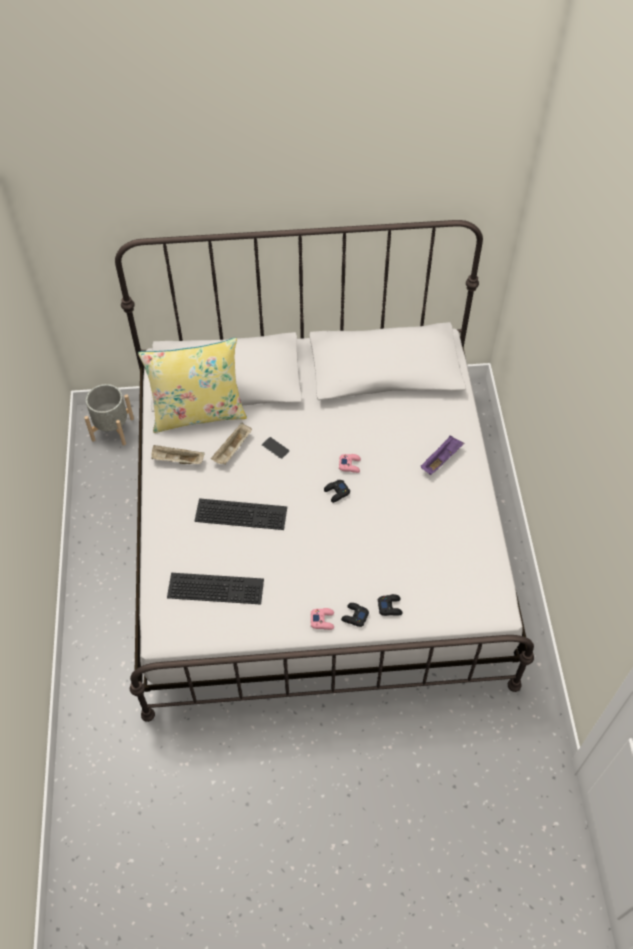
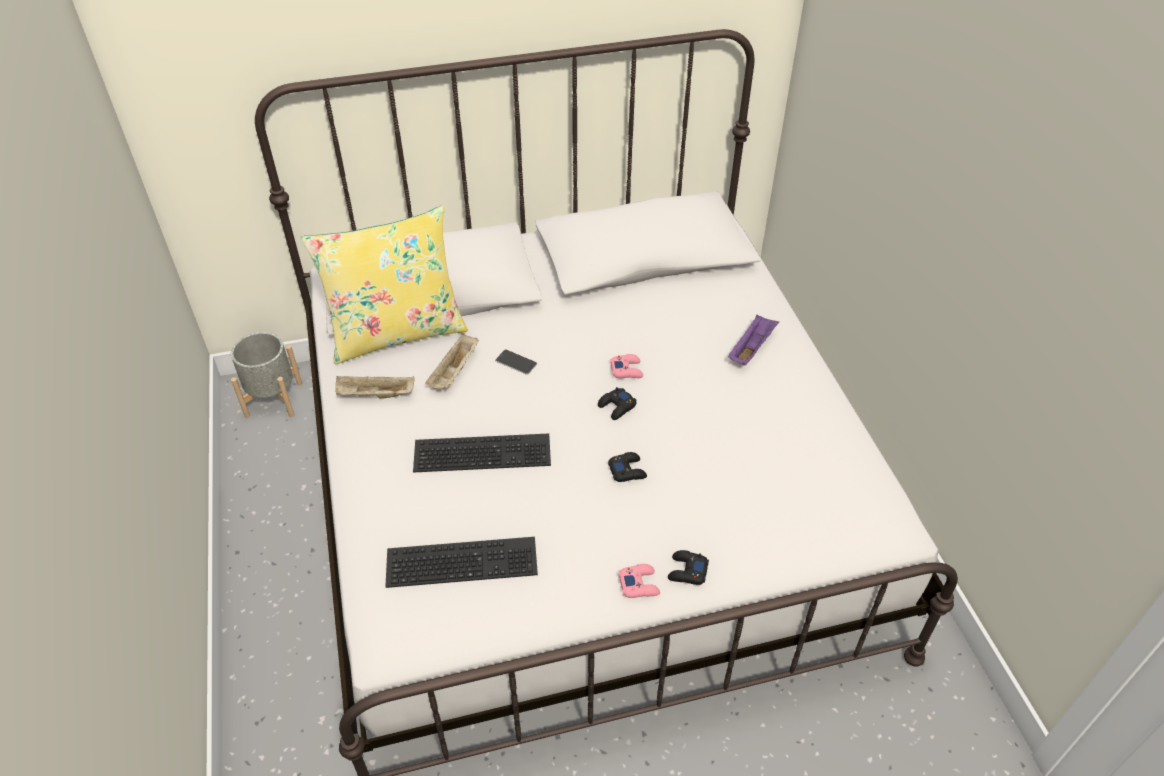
camera: 10 degrees left, 10 degrees down
black game controller [378,594,403,616] -> black game controller moved to [608,452,647,482]

